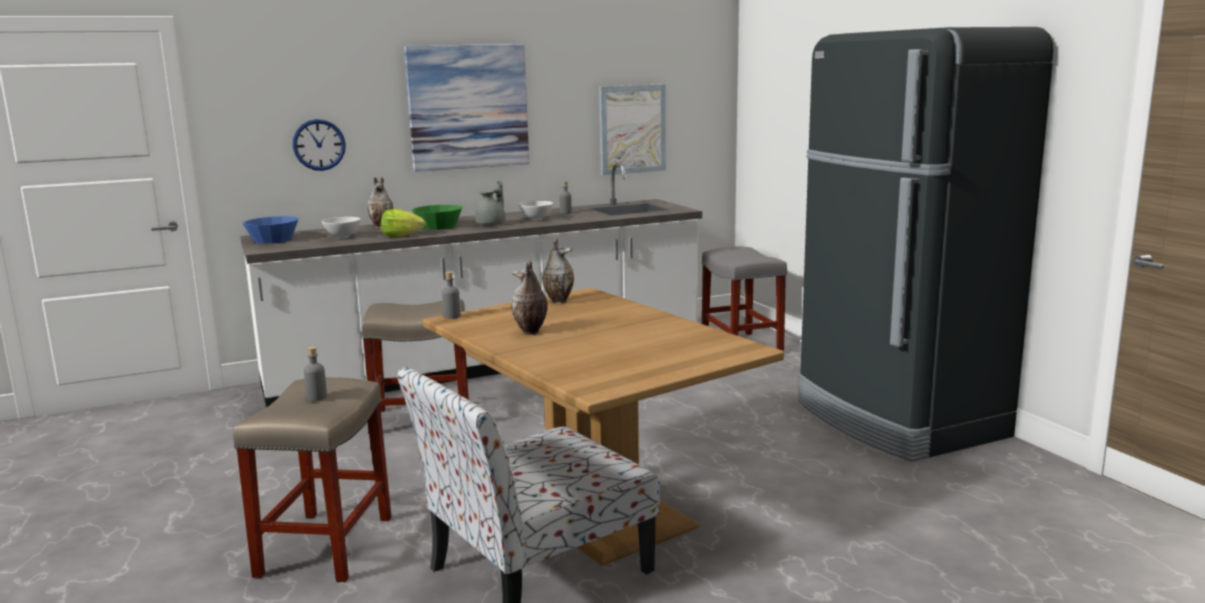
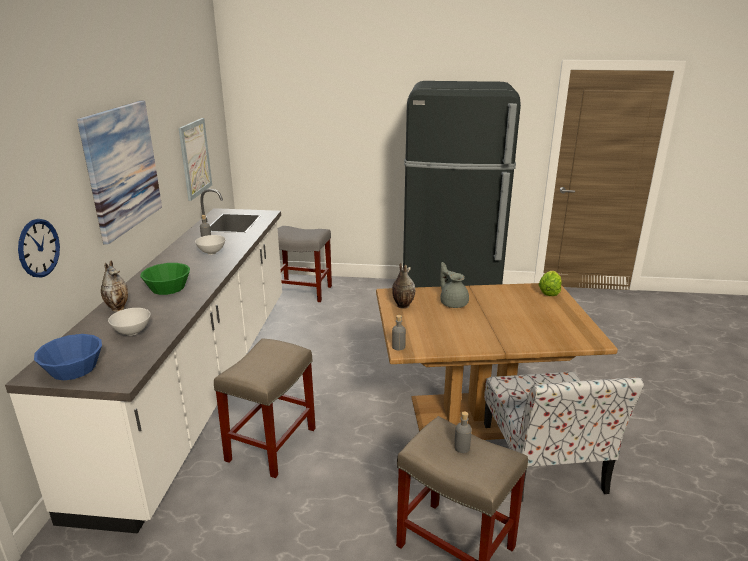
camera: 60 degrees left, 10 degrees up
lettuce [381,209,426,237] -> lettuce moved to [539,271,562,296]
grey teapot [475,180,506,225] -> grey teapot moved to [440,262,469,308]
vase [511,260,548,335] -> none

